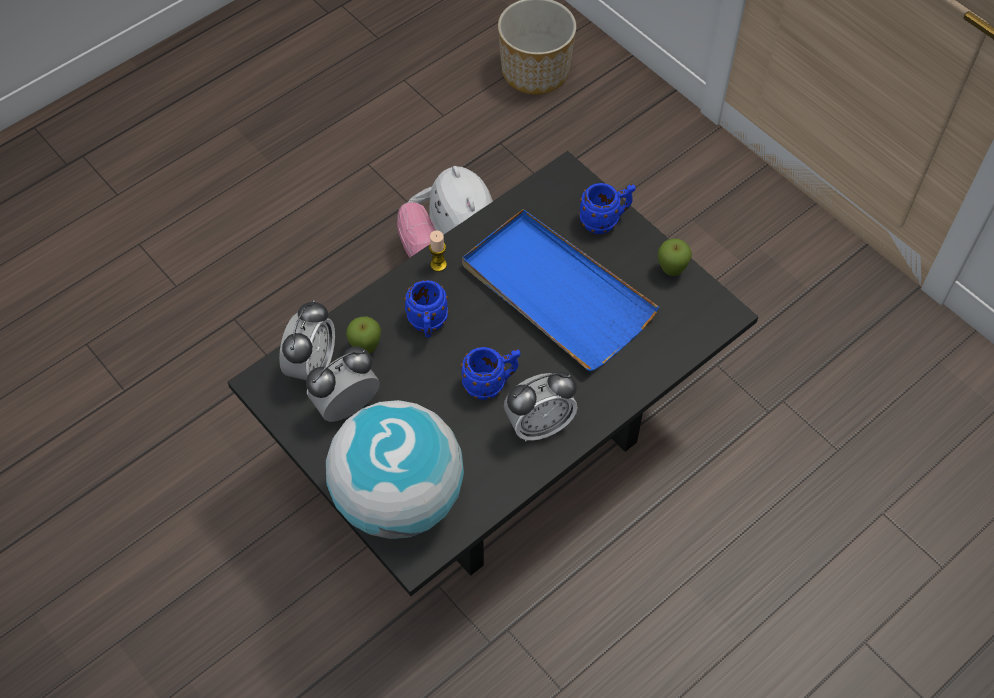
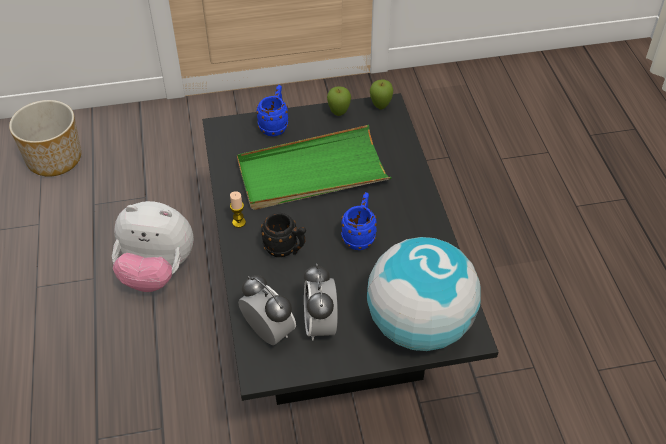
camera: 60 degrees left, 10 degrees down
apple [346,316,381,353] -> apple moved to [370,80,393,109]
blue mug [404,280,449,337] -> black mug [261,213,306,257]
blue tray [462,209,659,372] -> green tray [237,125,392,210]
alarm clock [504,371,578,441] -> none

